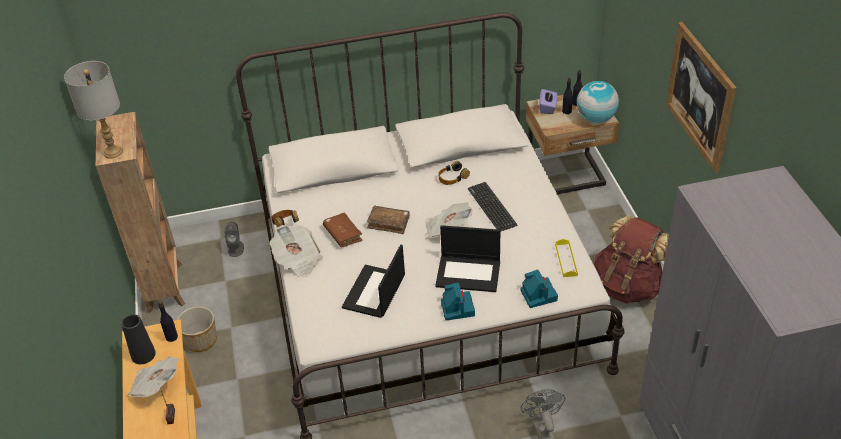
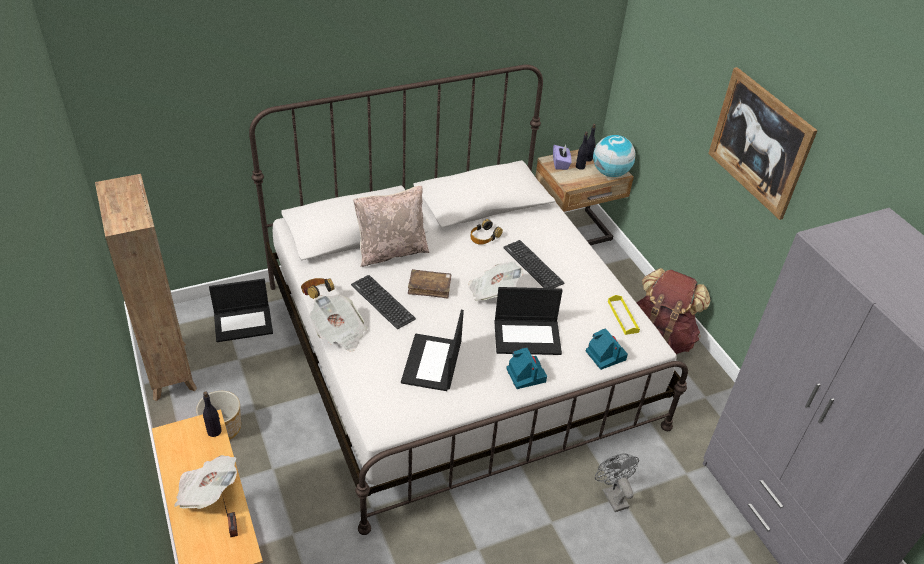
camera: 15 degrees left, 0 degrees up
grey table lamp [64,61,123,159] -> none
black vase [121,314,156,364] -> none
grey speaker [224,222,244,257] -> laptop [209,279,273,342]
brown book [323,212,363,247] -> keyboard [351,275,416,329]
none -> beige pillow [353,186,429,267]

